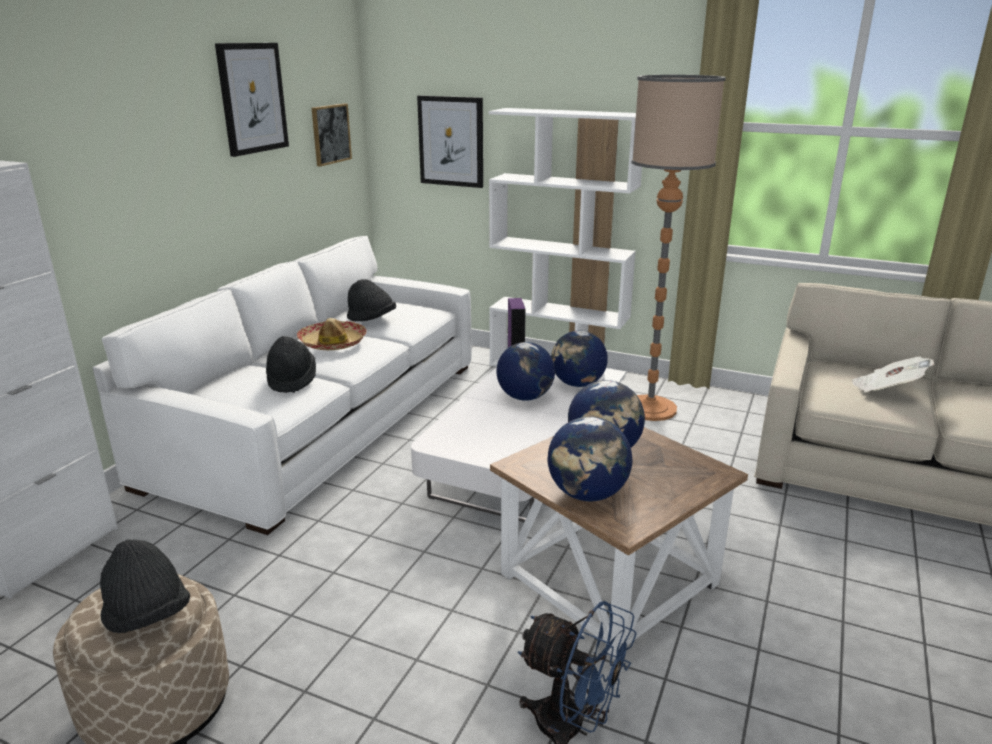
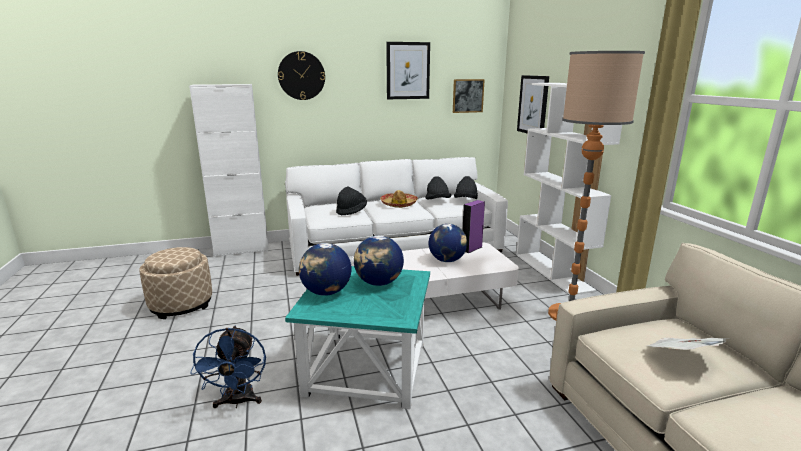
camera: 50 degrees right, 5 degrees down
black hat [100,540,190,633] -> black hat moved to [454,176,478,199]
brown side table [490,427,748,659] -> turquoise side table [285,266,430,409]
globe [551,331,608,387] -> none
none -> wall clock [278,51,325,100]

